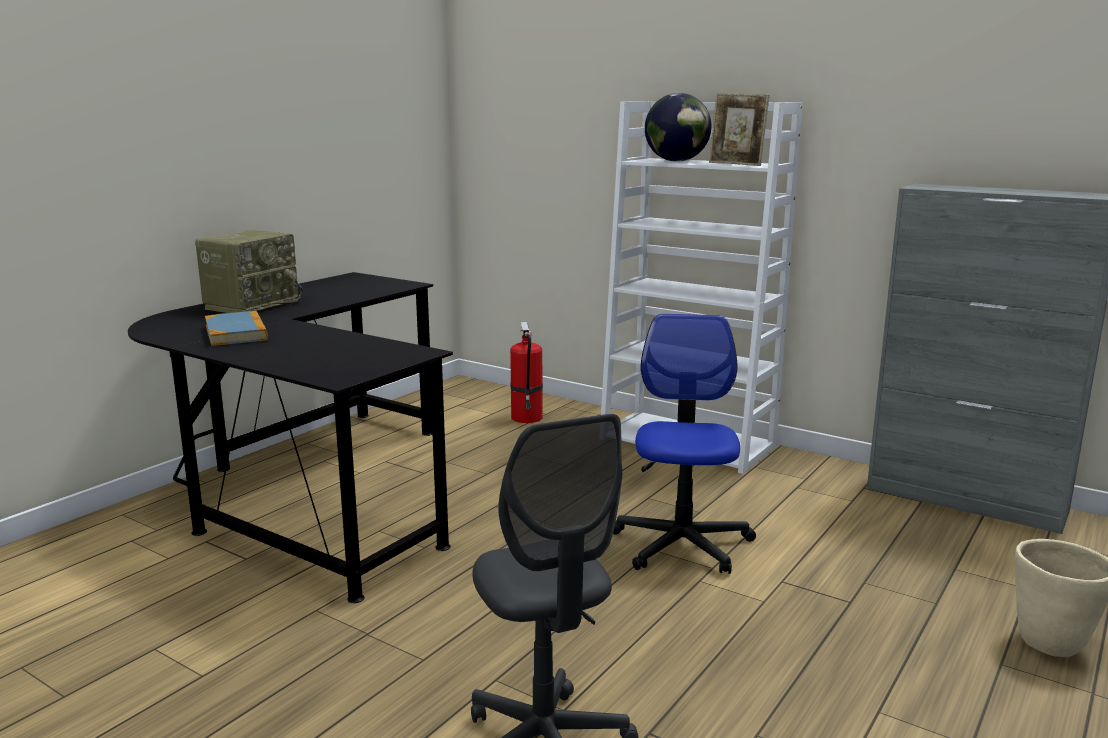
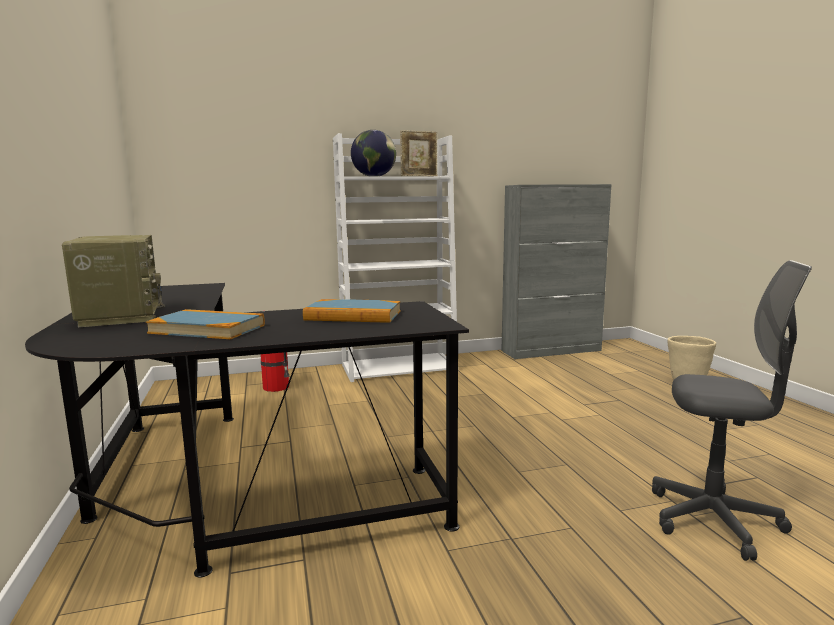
camera: 50 degrees left, 5 degrees down
office chair [613,314,756,574] -> none
none -> book [303,299,401,323]

